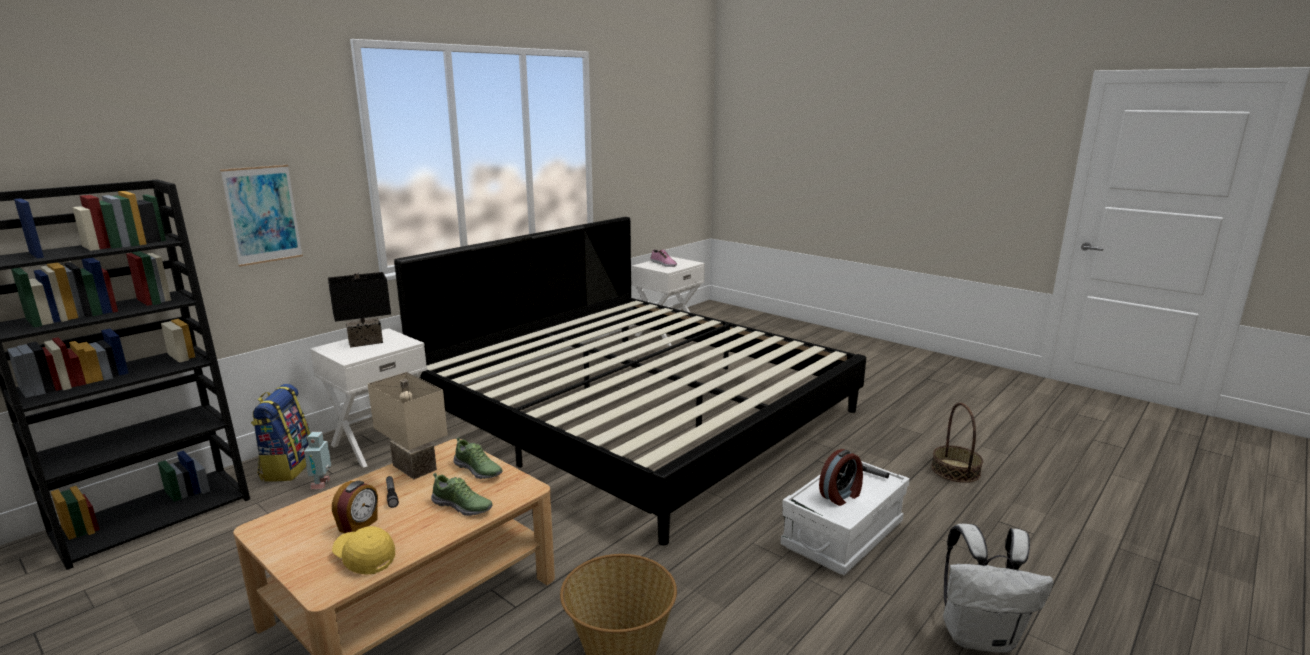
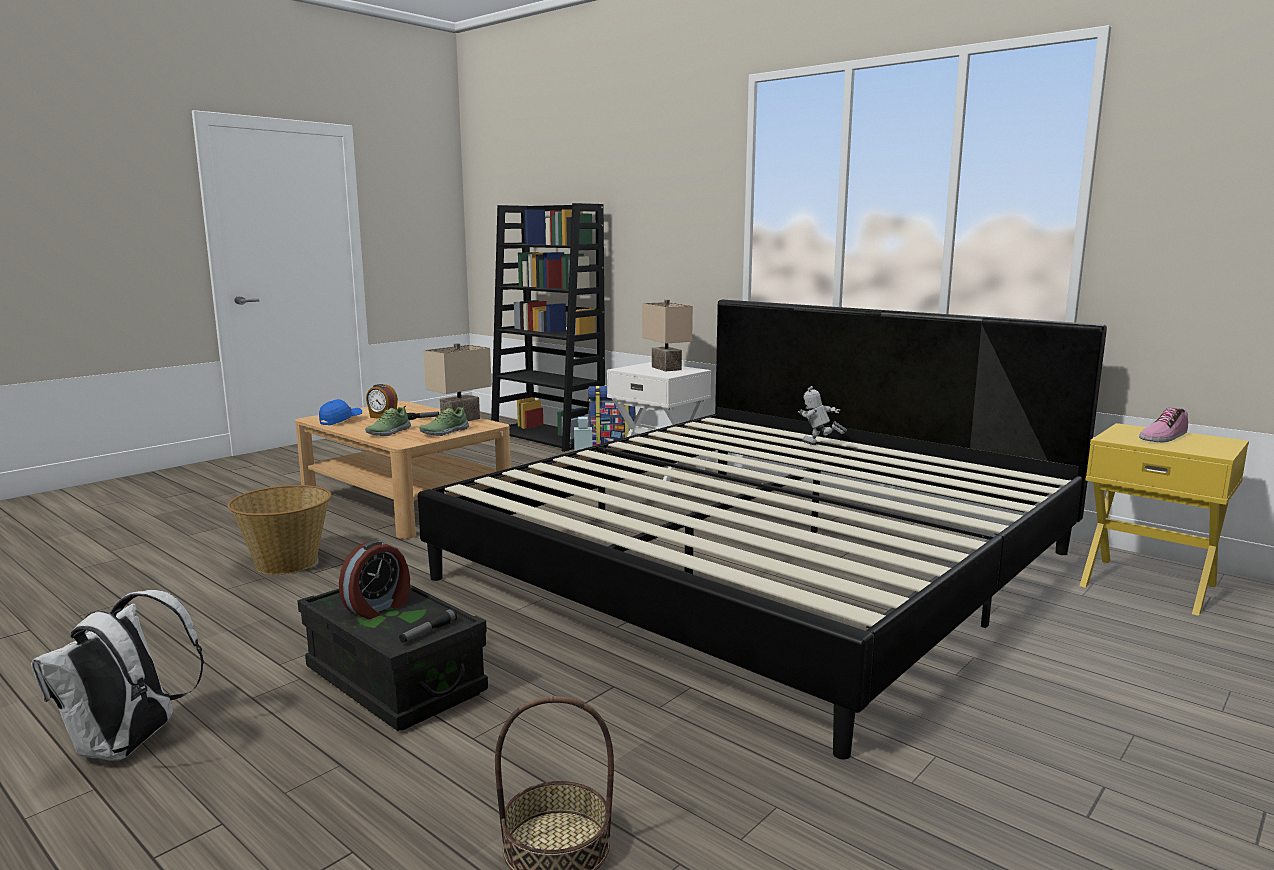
camera: 90 degrees right, 5 degrees down
picture [220,165,303,267] -> none
black table lamp [328,272,391,348] -> beige table lamp [642,299,693,371]
yellow cap [332,526,395,575] -> blue cap [319,399,362,425]
white nightstand [632,256,705,346] -> yellow nightstand [1080,423,1249,616]
white storage box [781,461,910,575] -> black storage box [298,584,488,731]
alarm clock [819,449,863,506] -> alarm clock turned 105 degrees counterclockwise [339,540,410,619]
none -> toy robot [798,386,847,445]

